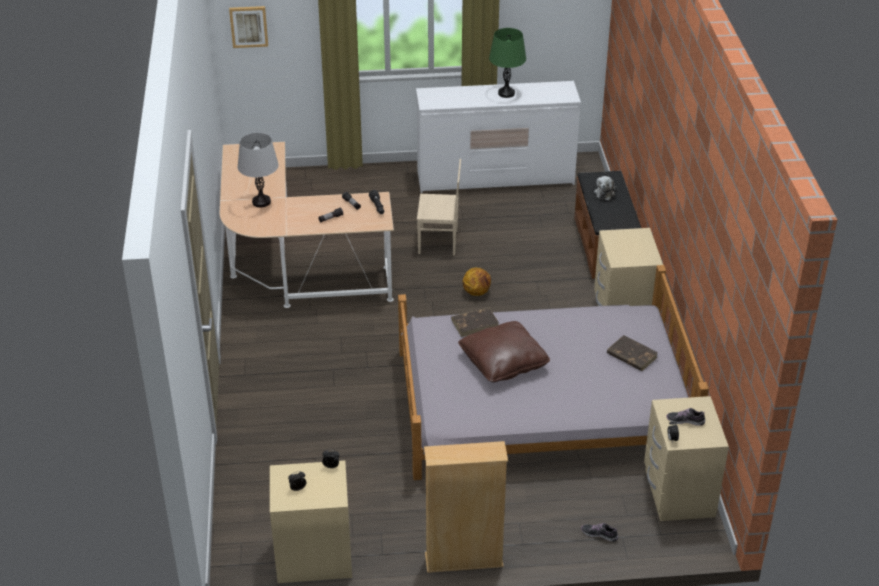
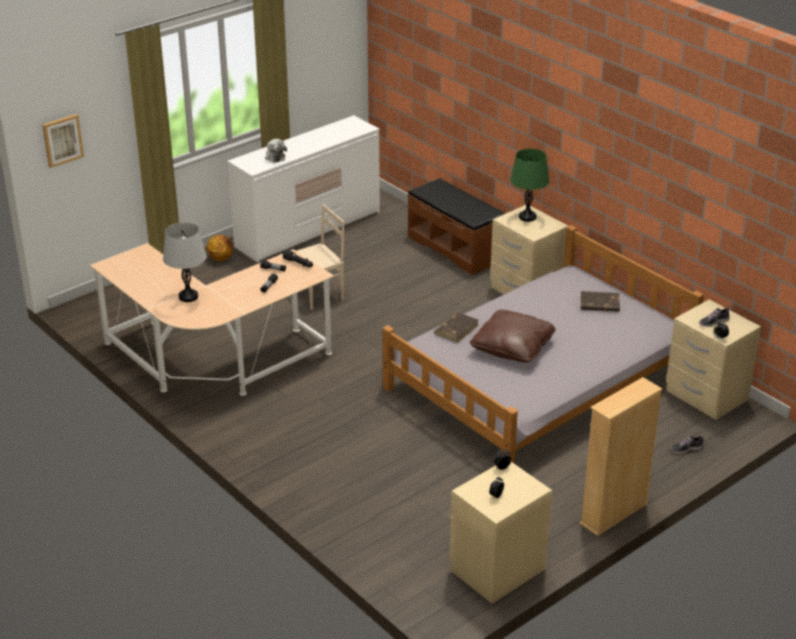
camera: 35 degrees left, 5 degrees down
basketball [463,268,491,296] -> basketball moved to [207,235,233,261]
green table lamp [489,28,526,98] -> green table lamp moved to [510,149,549,222]
plush toy [594,176,617,200] -> plush toy moved to [265,139,287,163]

